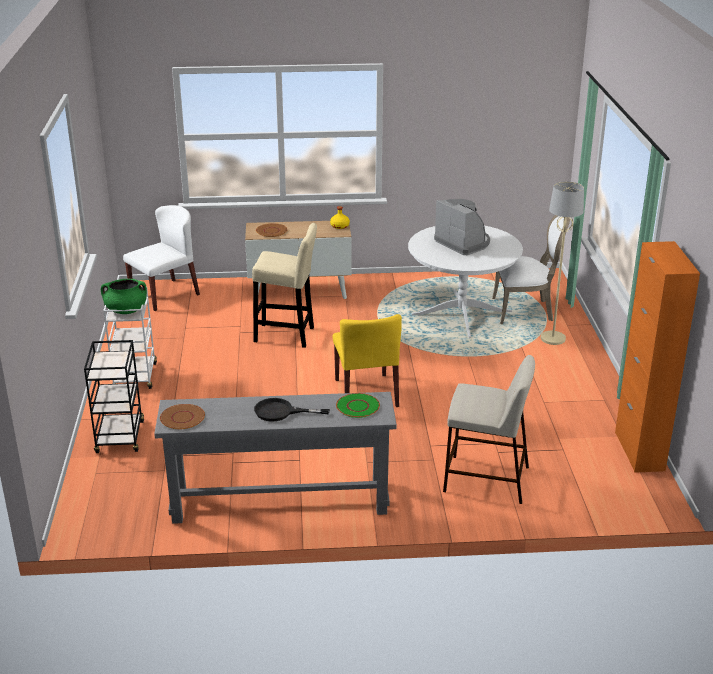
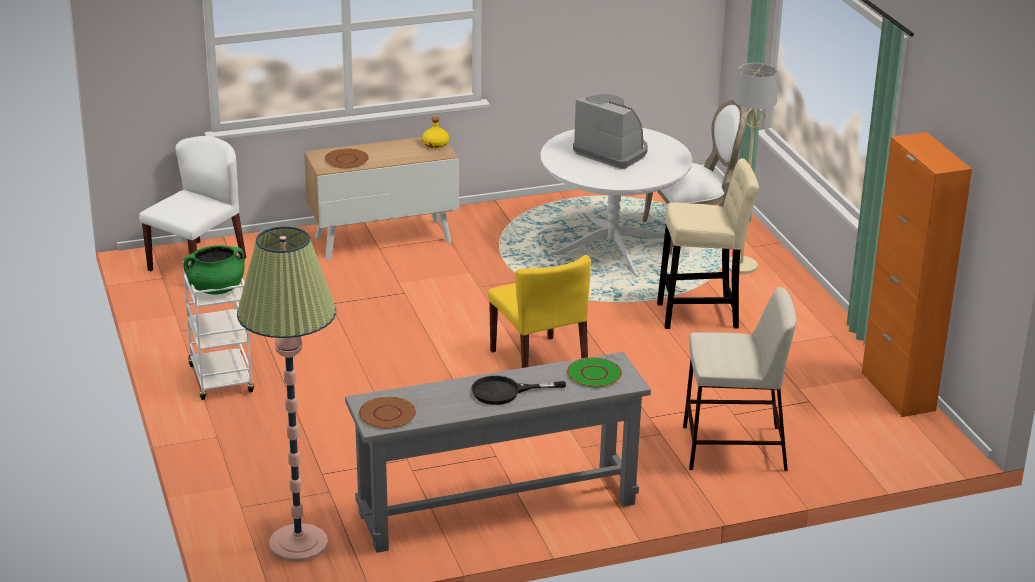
camera: 15 degrees left, 0 degrees up
black cart [84,340,144,453] -> none
beige stool [252,223,317,348] -> beige stool moved to [657,158,759,329]
none -> floor lamp [237,226,336,562]

